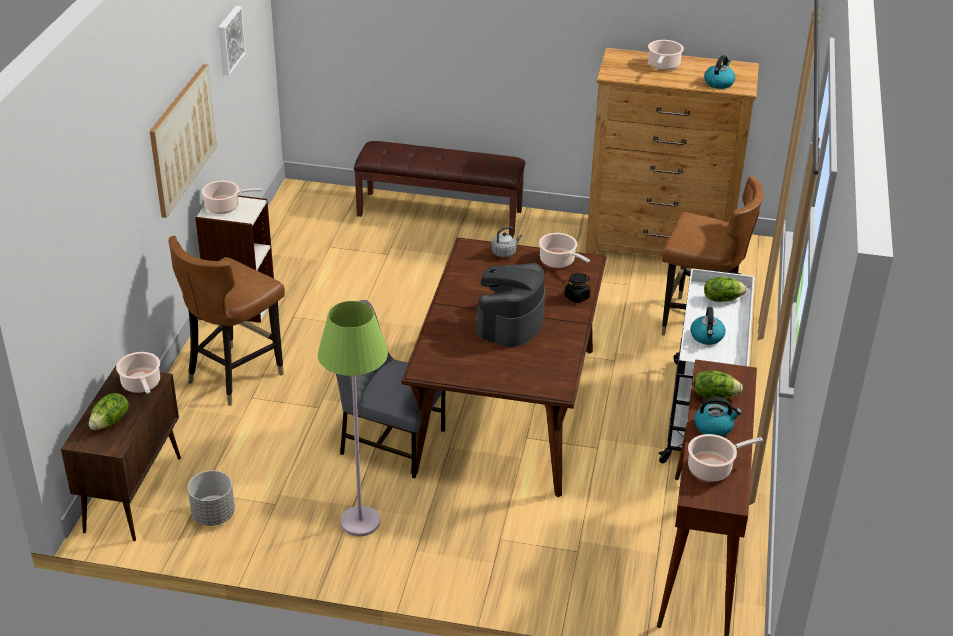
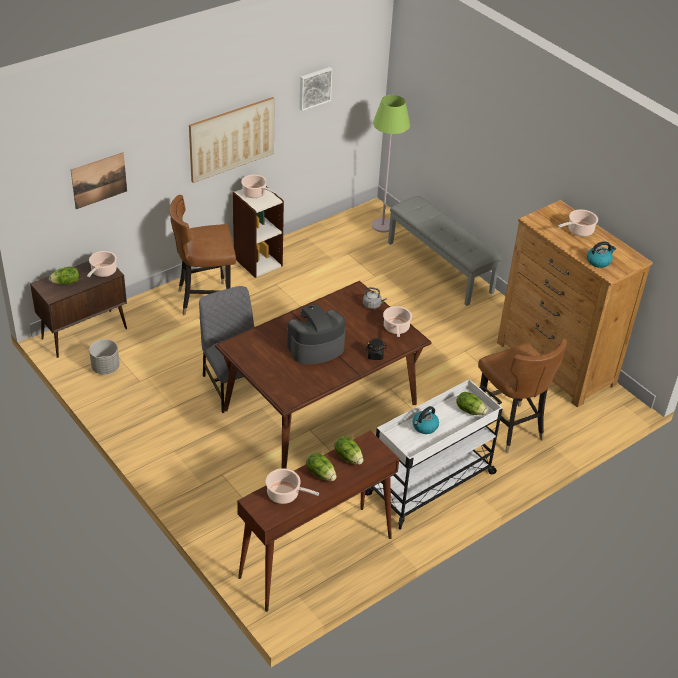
camera: 40 degrees right, 5 degrees up
green floor lamp [318,301,388,536] -> green floor lamp moved to [372,95,410,233]
brown bench [354,141,526,236] -> grey bench [388,196,502,306]
kettle [694,397,742,436] -> lettuce [306,453,337,481]
none -> picture [71,152,127,209]

